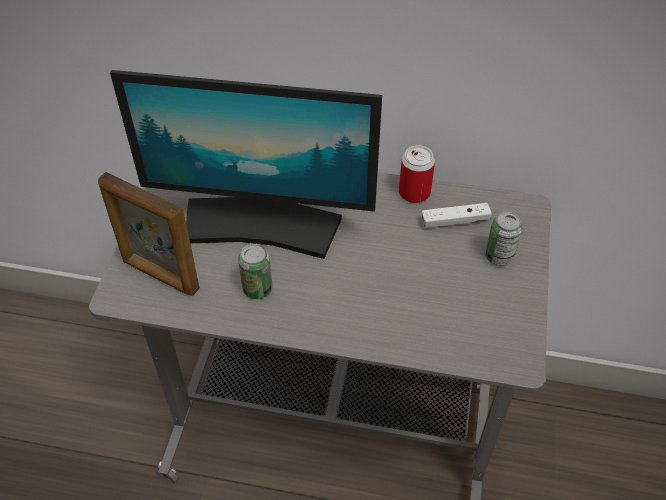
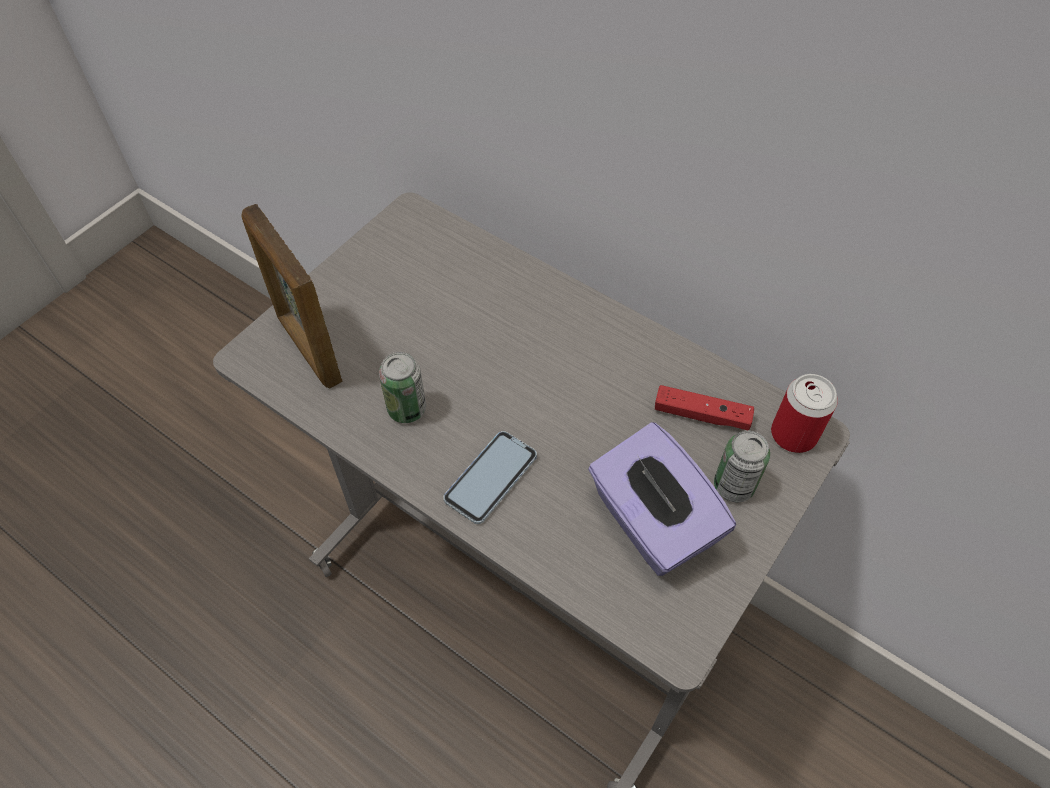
camera: 25 degrees right, 5 degrees up
monitor [110,70,382,259] -> none
can [399,145,435,203] -> can moved to [771,374,838,453]
white game controller [422,203,492,228] -> red game controller [655,385,754,431]
none -> phone [443,431,537,524]
none -> purple tissue box [588,422,736,576]

